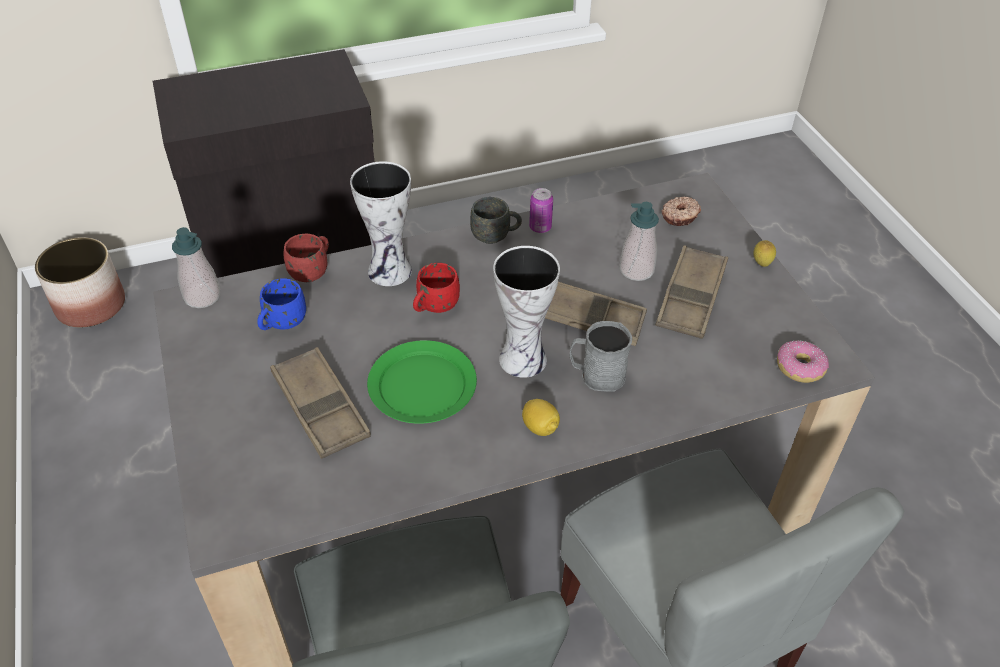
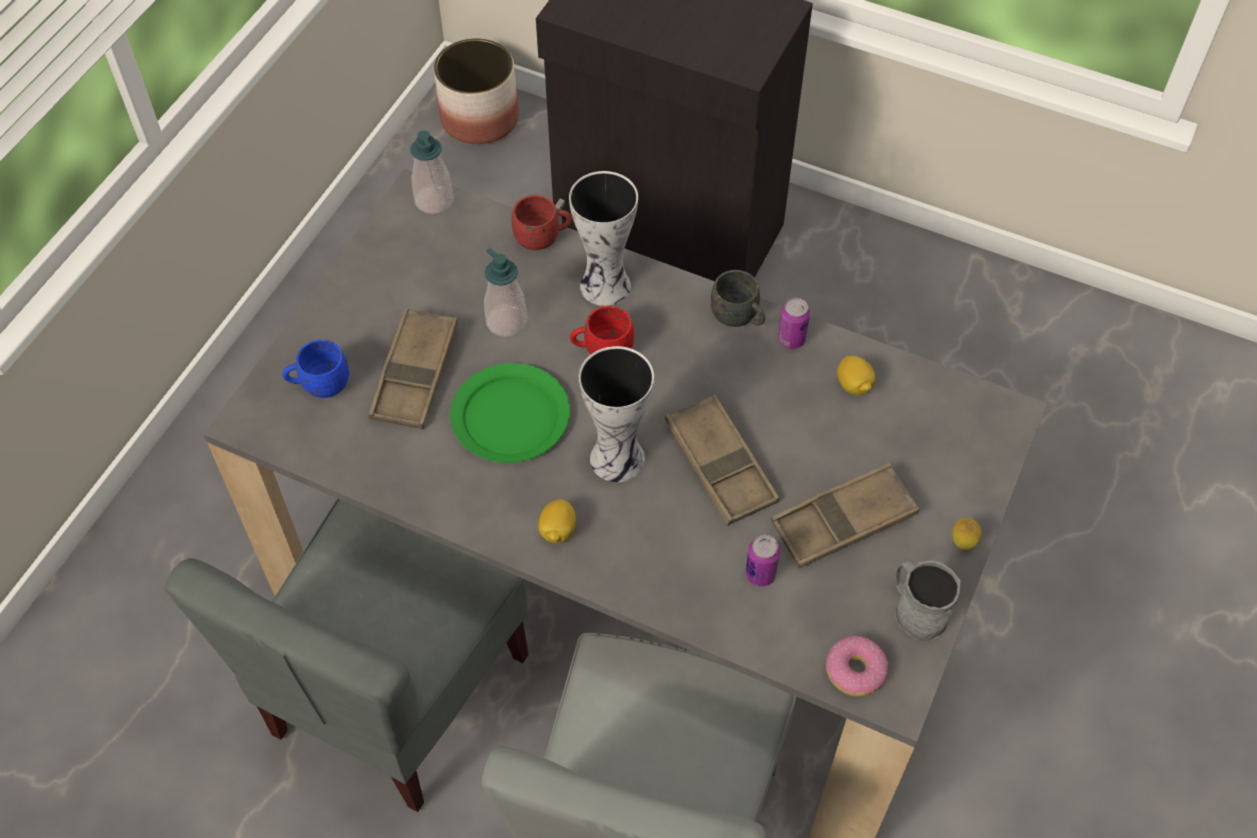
camera: 45 degrees right, 10 degrees up
blue mug [257,278,306,330] -> blue mug moved to [282,339,349,398]
grey mug [569,321,632,392] -> grey mug moved to [895,560,960,641]
soap dispenser [619,202,659,281] -> soap dispenser moved to [484,248,528,337]
donut [662,196,701,226] -> none
none -> can [745,535,780,587]
none -> lemon [837,356,875,396]

